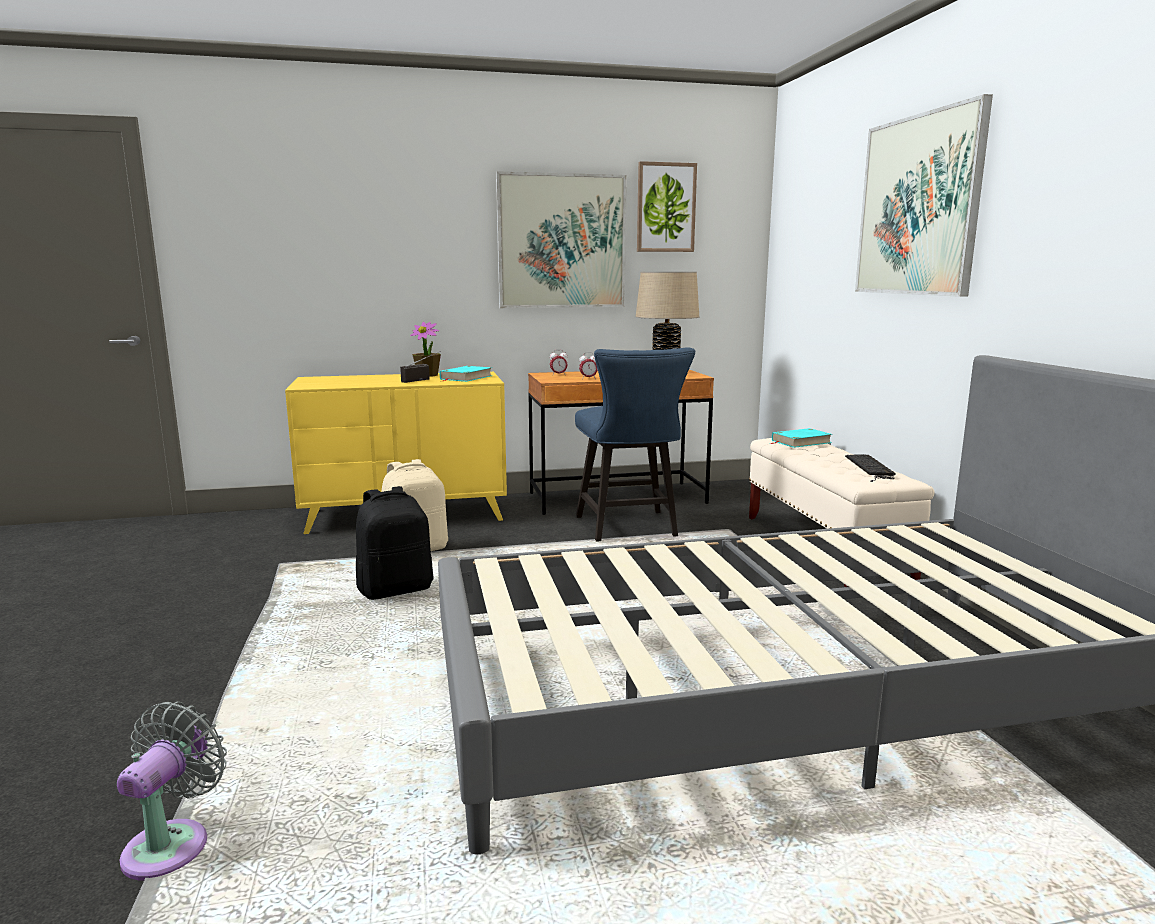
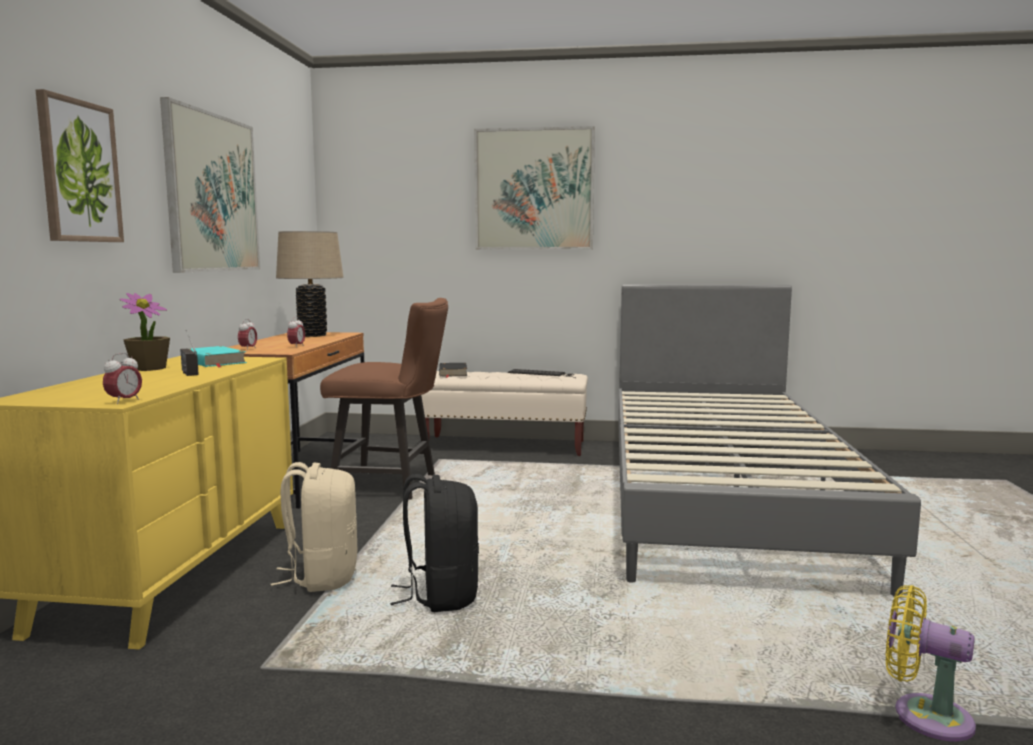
camera: 70 degrees left, 5 degrees down
grey fan [117,702,227,880] -> yellow fan [886,585,976,741]
blue chair [575,347,695,541] -> brown chair [320,298,448,499]
picture [637,161,697,252] -> picture moved to [36,89,124,242]
turquoise book [770,428,832,448] -> black book [439,363,467,378]
none -> alarm clock [103,353,142,404]

